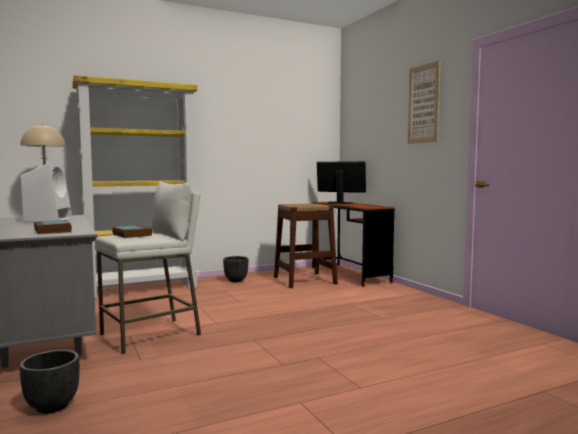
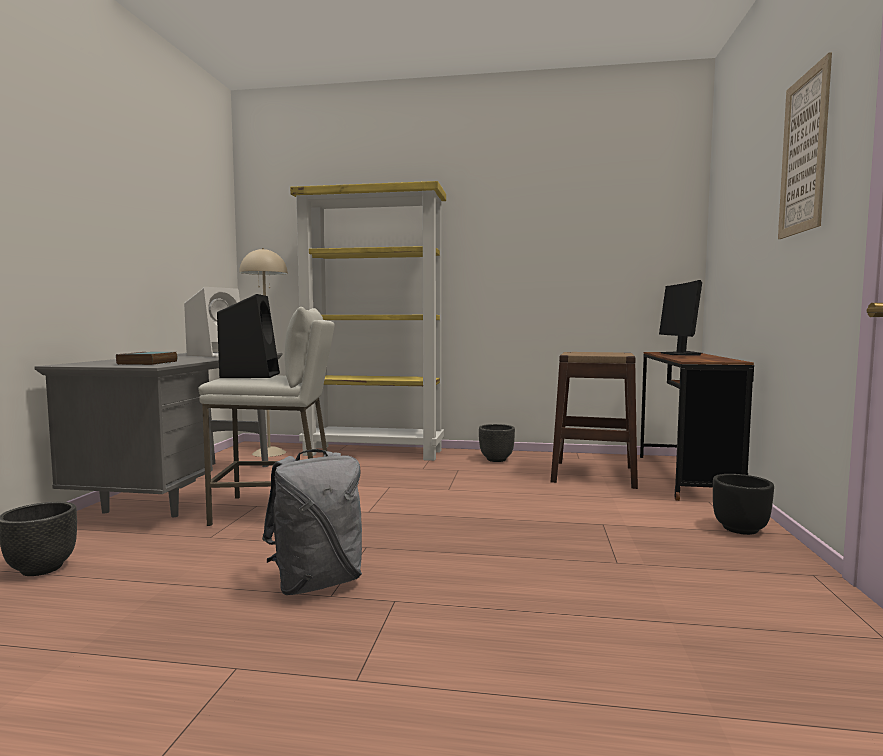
camera: 35 degrees right, 0 degrees up
book [112,225,152,238] -> black speaker [217,294,280,378]
monitor [317,161,366,204] -> monitor turned 150 degrees counterclockwise [659,280,702,355]
none -> grey backpack [262,449,362,595]
none -> black planter [713,474,774,535]

